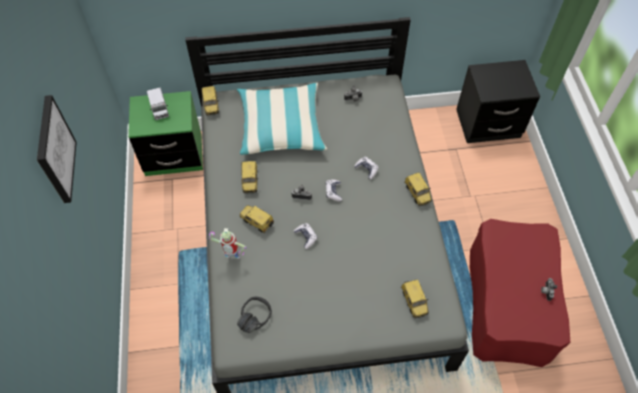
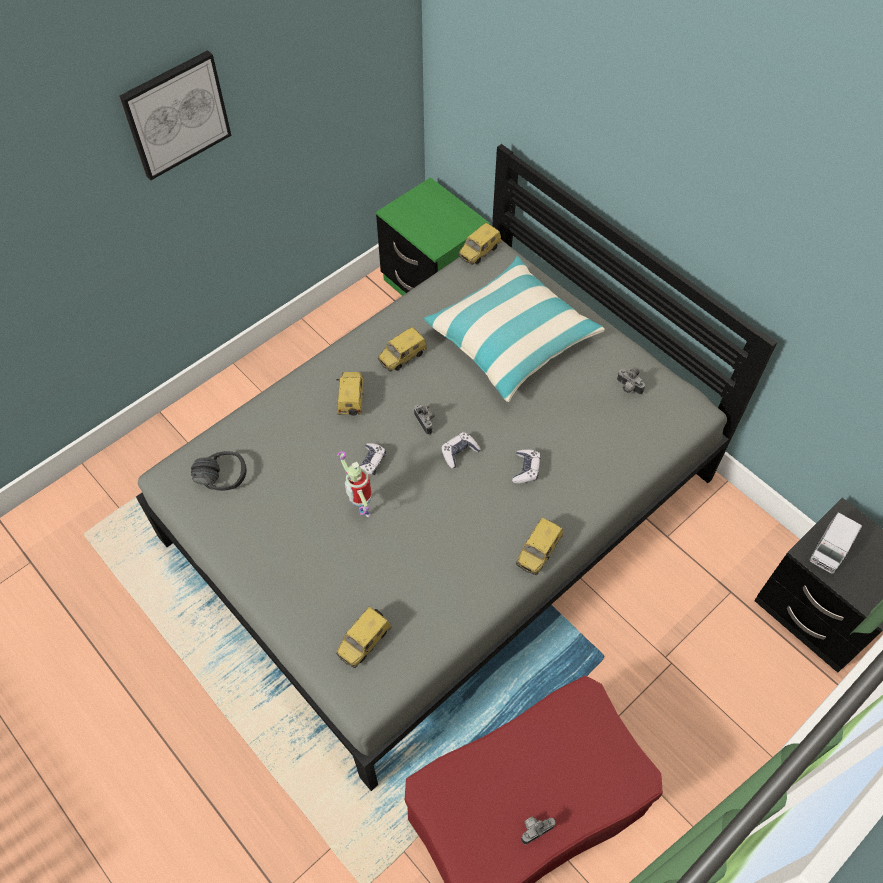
camera: 55 degrees right, 0 degrees up
toy truck [147,88,169,120] -> toy truck moved to [809,513,862,574]
toy robot [208,228,246,259] -> toy robot moved to [337,451,372,517]

